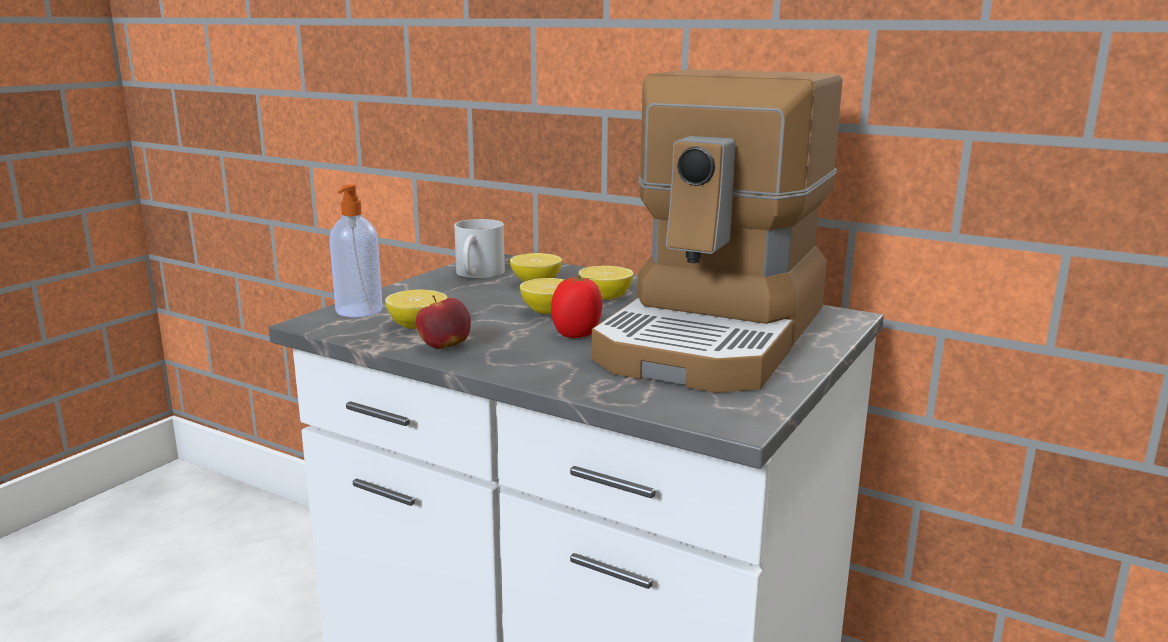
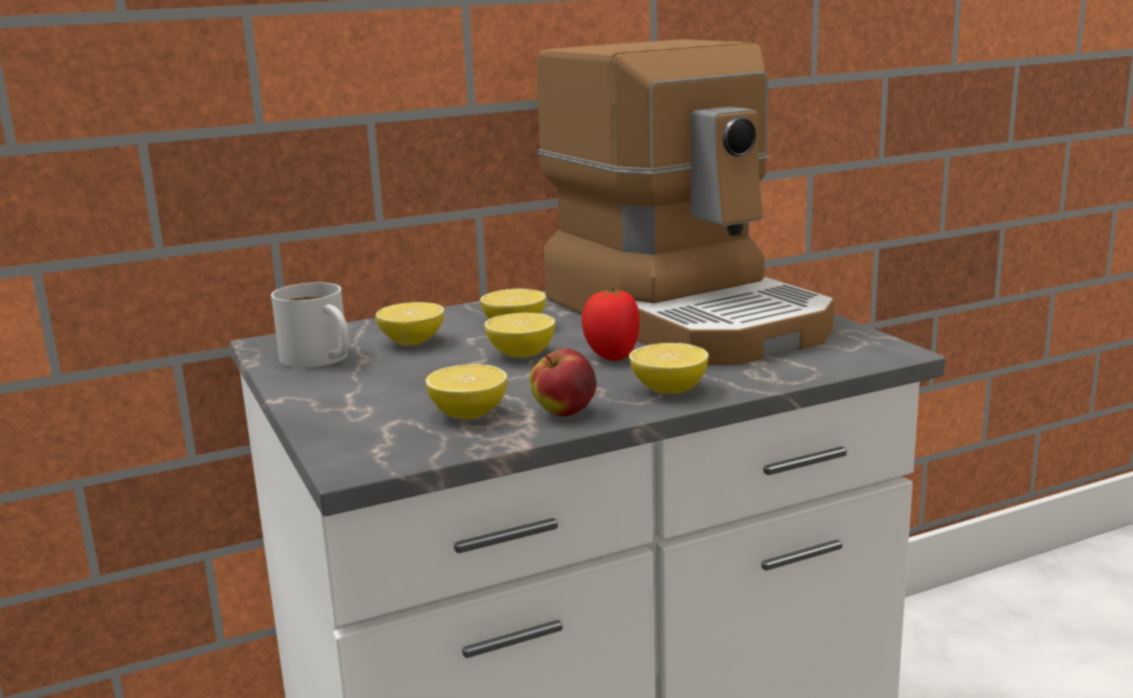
camera: 55 degrees left, 0 degrees up
soap dispenser [329,184,383,317] -> none
none -> lemon [629,343,709,394]

